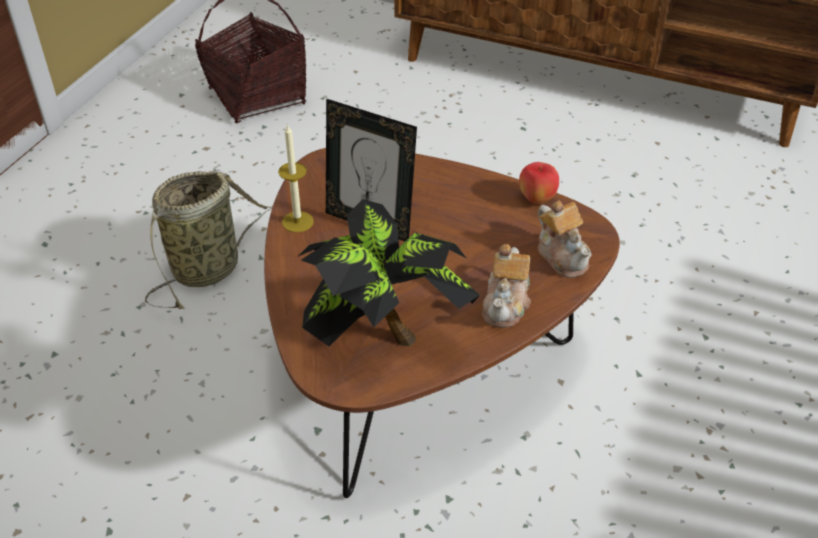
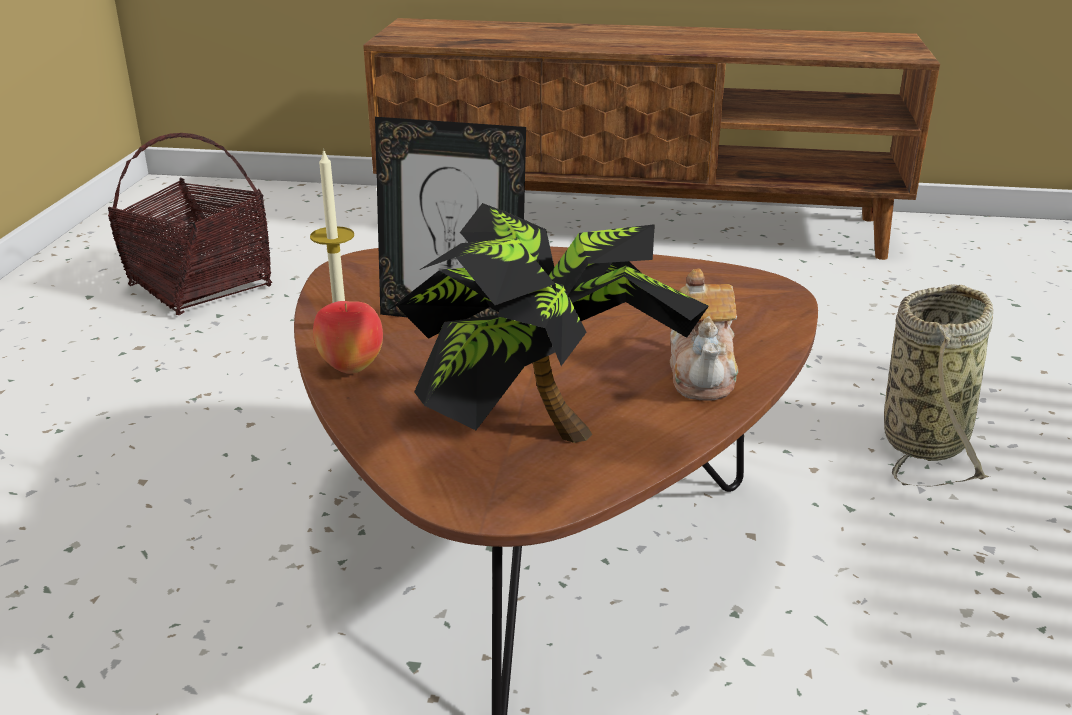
camera: 15 degrees left, 15 degrees down
basket [145,171,273,309] -> basket moved to [884,284,993,487]
apple [519,162,559,204] -> apple moved to [313,301,383,373]
teapot [538,200,591,278] -> none

